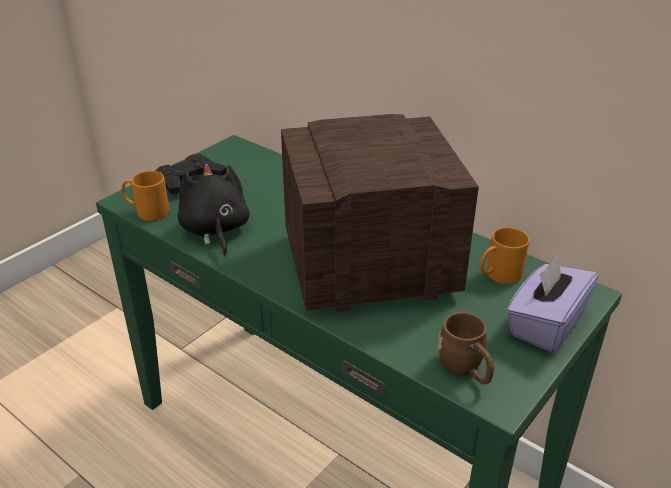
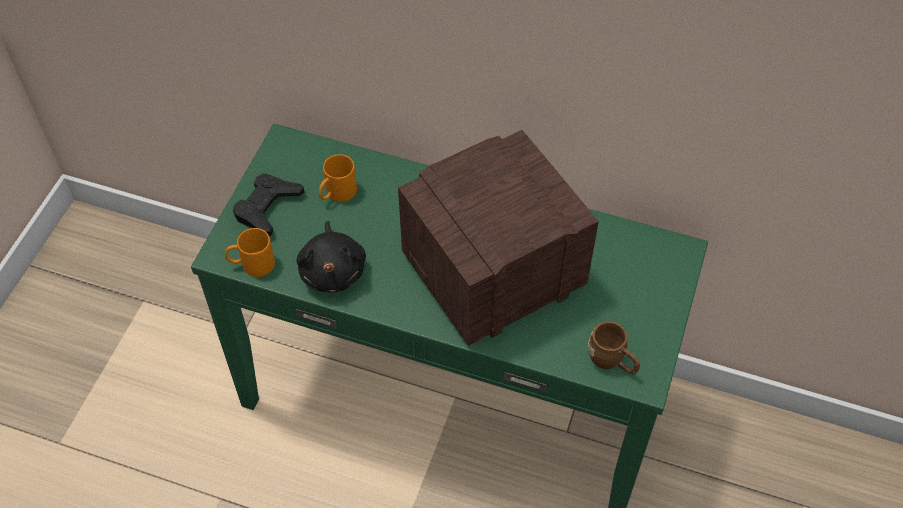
camera: 20 degrees left, 20 degrees up
black plush toy [178,164,250,257] -> black plush toy turned 150 degrees counterclockwise [297,221,366,293]
orange mug [480,227,529,284] -> orange mug moved to [319,154,357,202]
purple tissue box [506,254,599,353] -> none

